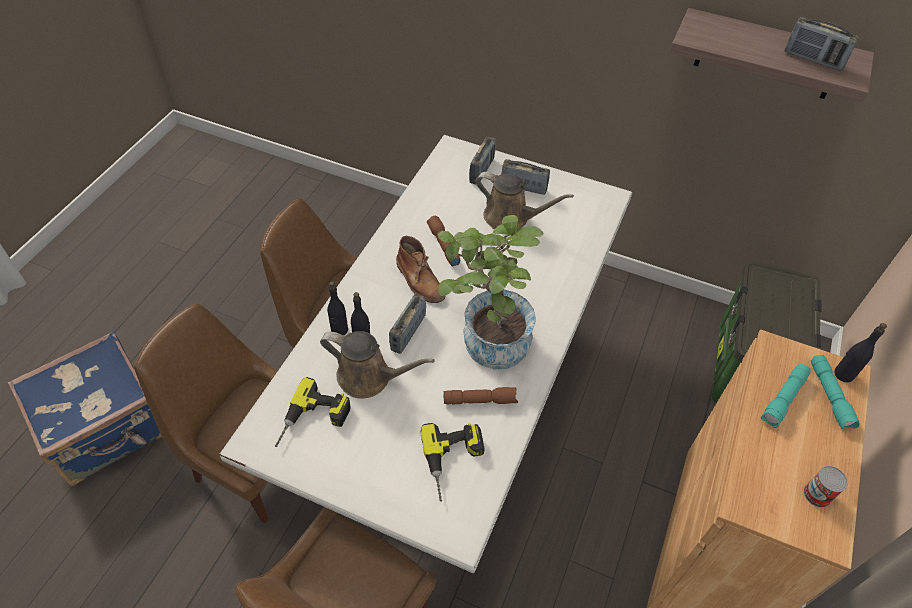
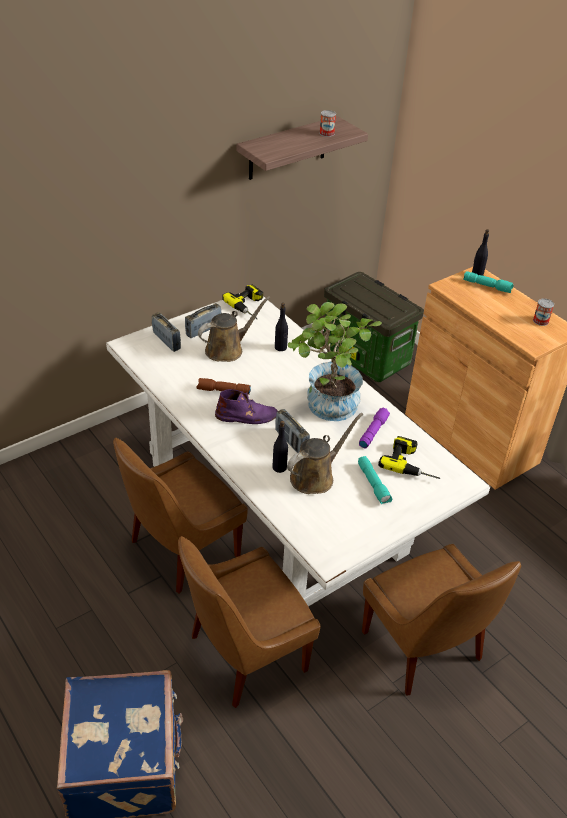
camera: 60 degrees left, 10 degrees down
power drill [275,377,351,447] -> power drill moved to [222,285,263,319]
black bottle [327,281,348,335] -> black bottle moved to [275,303,288,351]
brown boot [396,236,445,303] -> purple boot [215,389,277,424]
brown flashlight [443,387,518,405] -> purple flashlight [359,408,390,448]
turquoise flashlight [761,364,811,428] -> turquoise flashlight moved to [358,456,392,504]
radio [785,17,859,71] -> can [319,110,336,137]

